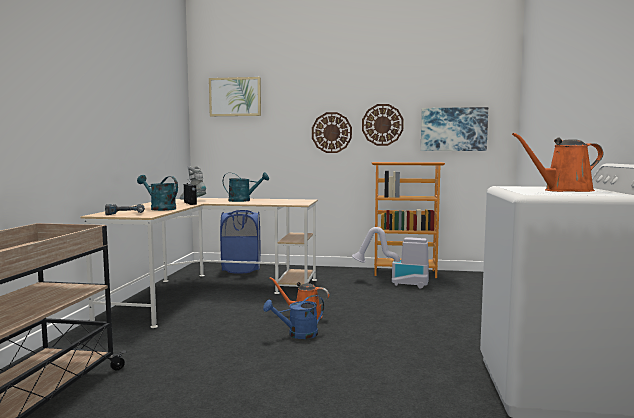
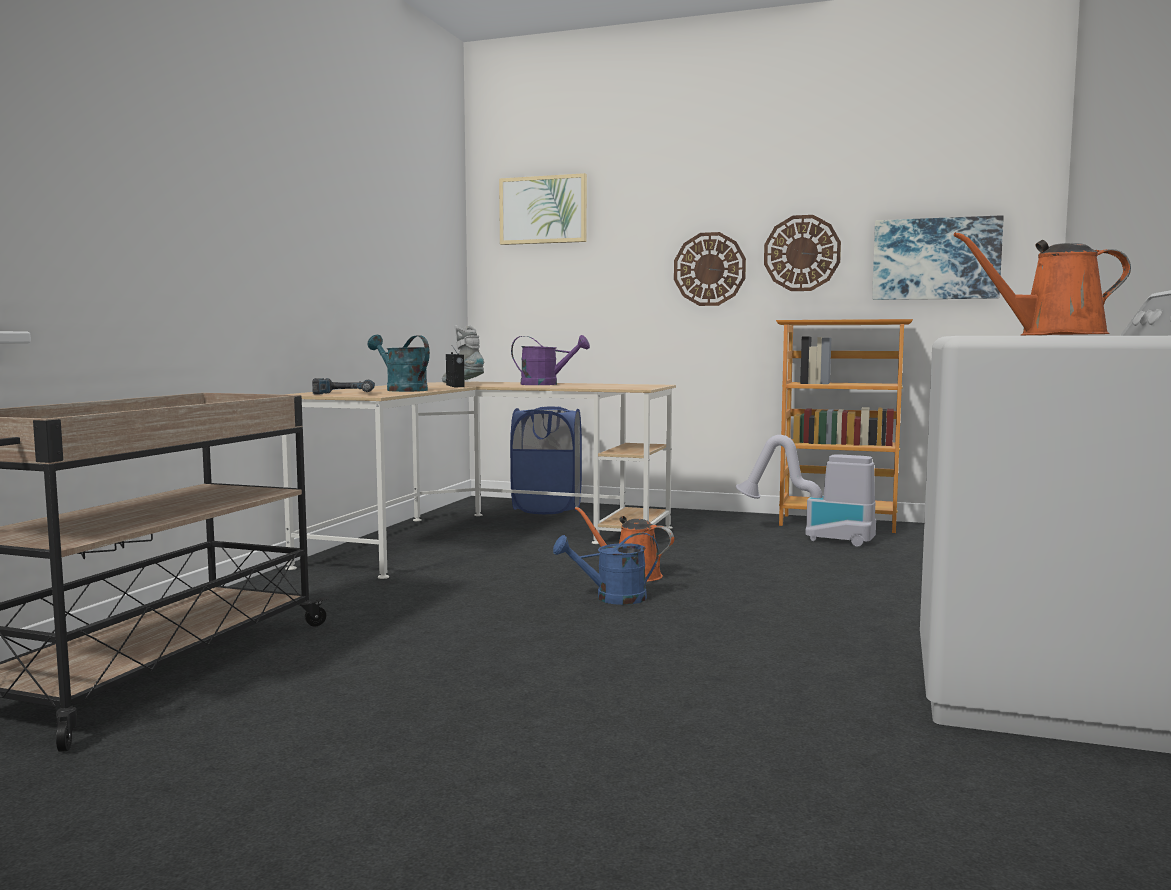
camera: 10 degrees right, 0 degrees up
turquoise watering can [223,172,269,202] -> purple watering can [511,335,590,385]

